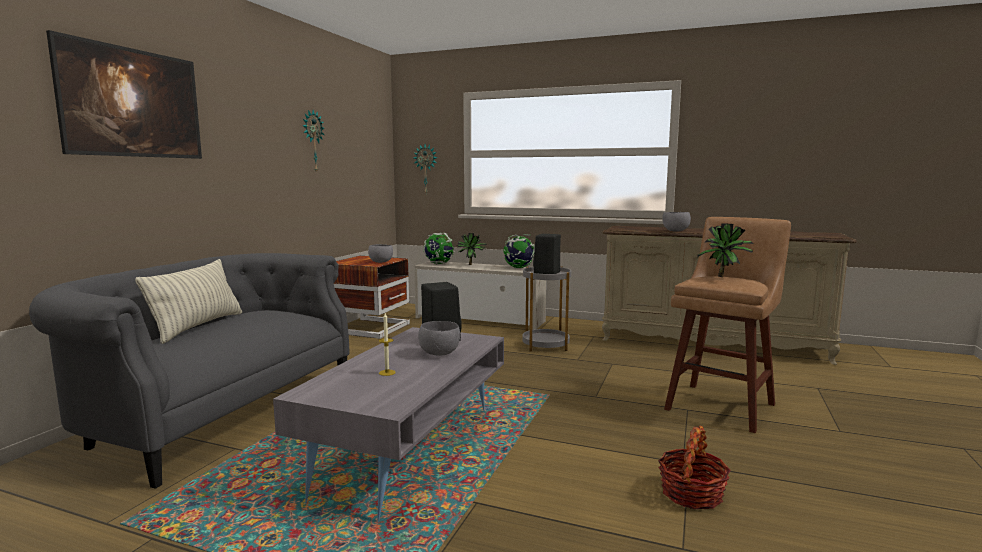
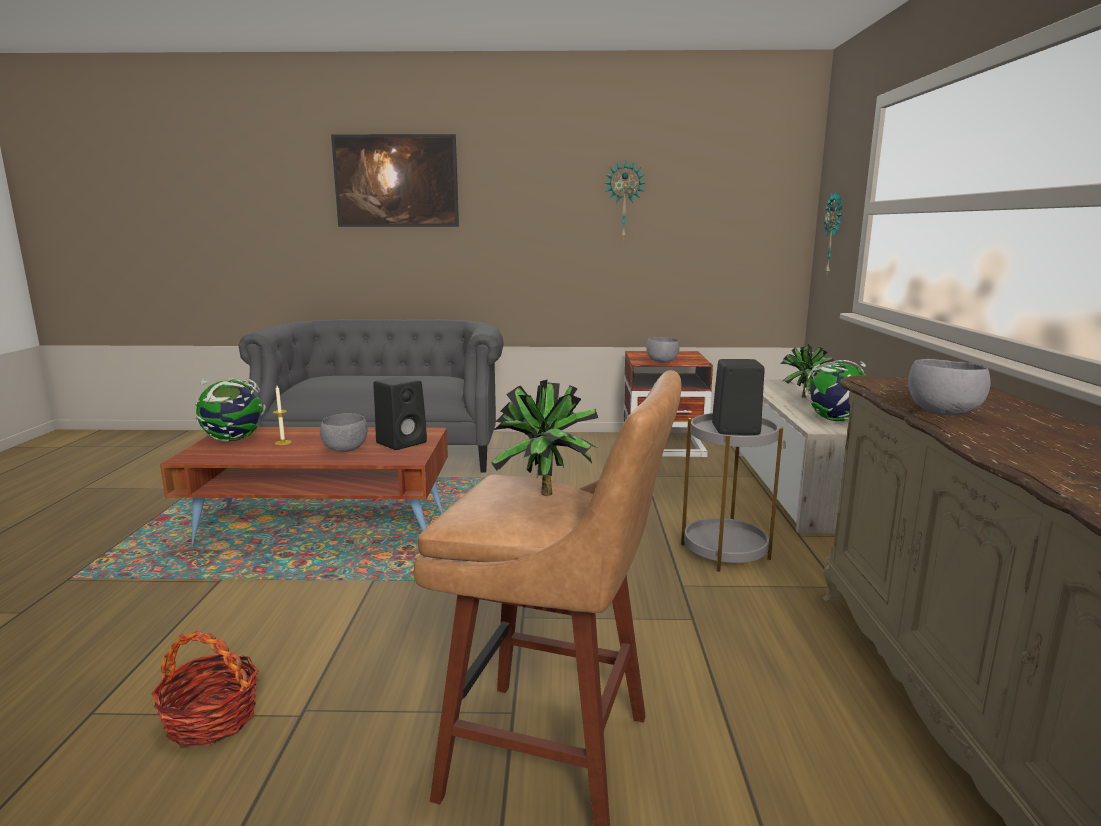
camera: 70 degrees right, 5 degrees up
pillow [135,259,242,344] -> none
grey coffee table [273,327,504,523] -> brown coffee table [160,427,448,547]
globe [423,232,455,265] -> globe moved to [195,378,265,441]

